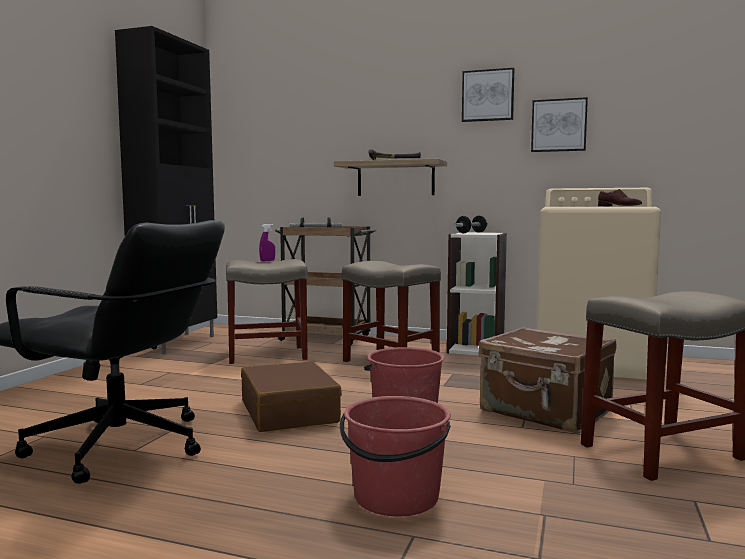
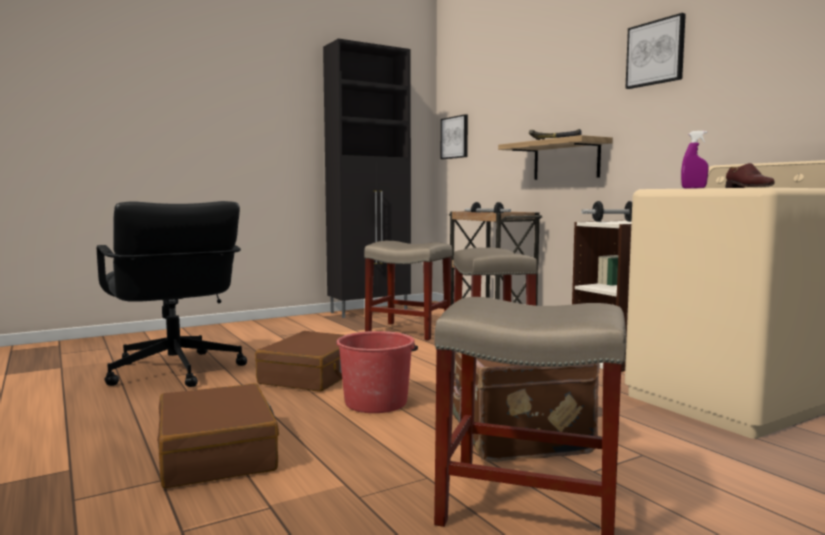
camera: 40 degrees right, 0 degrees up
purple spray bottle [259,224,275,261] -> purple spray bottle moved to [681,131,709,188]
red bucket [340,396,451,516] -> brown suitcase [157,383,279,488]
picture [531,97,588,152] -> picture moved to [441,114,468,159]

